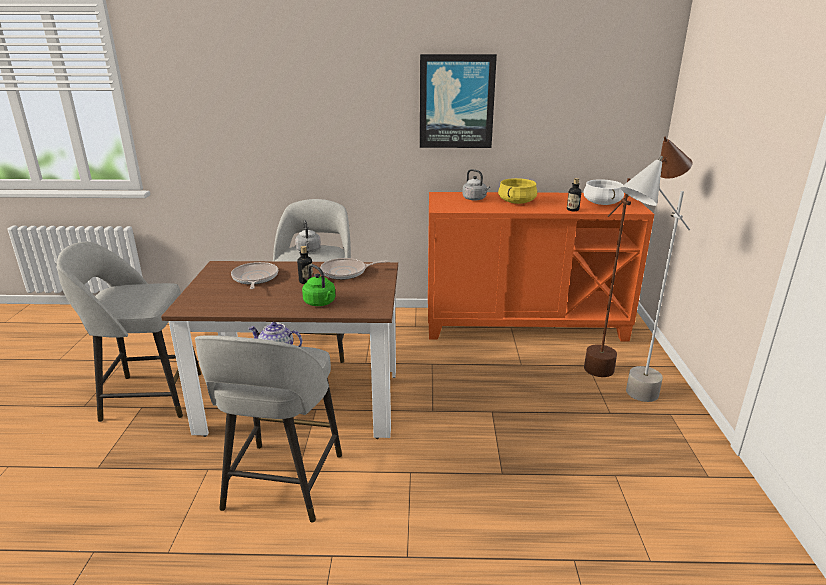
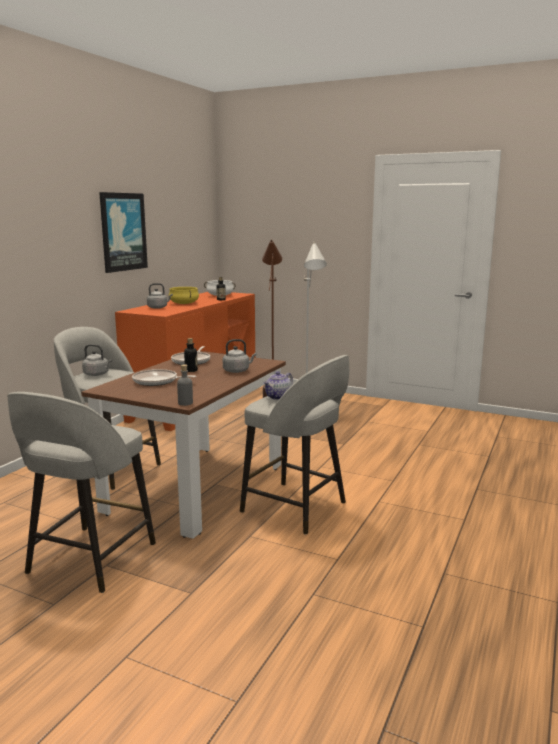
camera: 65 degrees left, 10 degrees down
green kettle [302,264,336,306] -> grey kettle [223,339,257,373]
none -> grey bottle [177,364,193,406]

